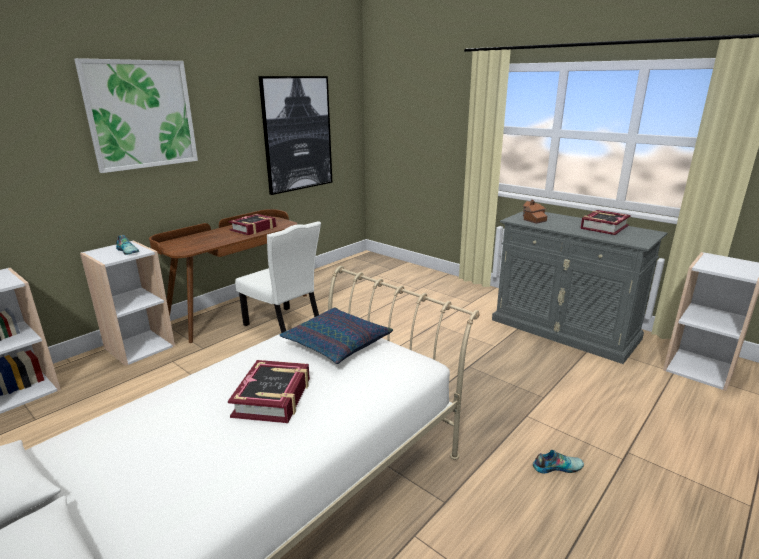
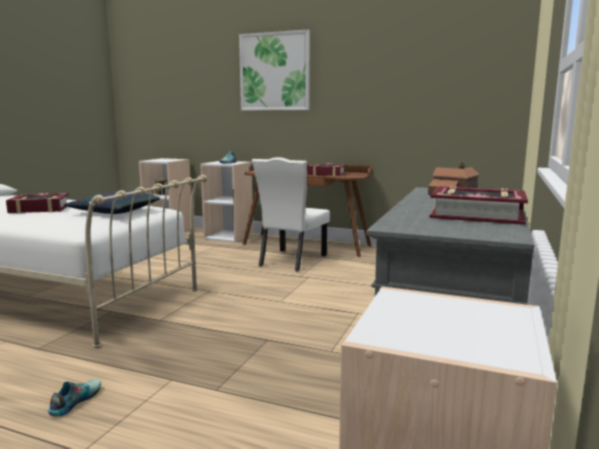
camera: 70 degrees right, 10 degrees down
picture [259,76,332,195] -> none
shoe [533,450,584,474] -> shoe turned 135 degrees counterclockwise [48,379,101,416]

